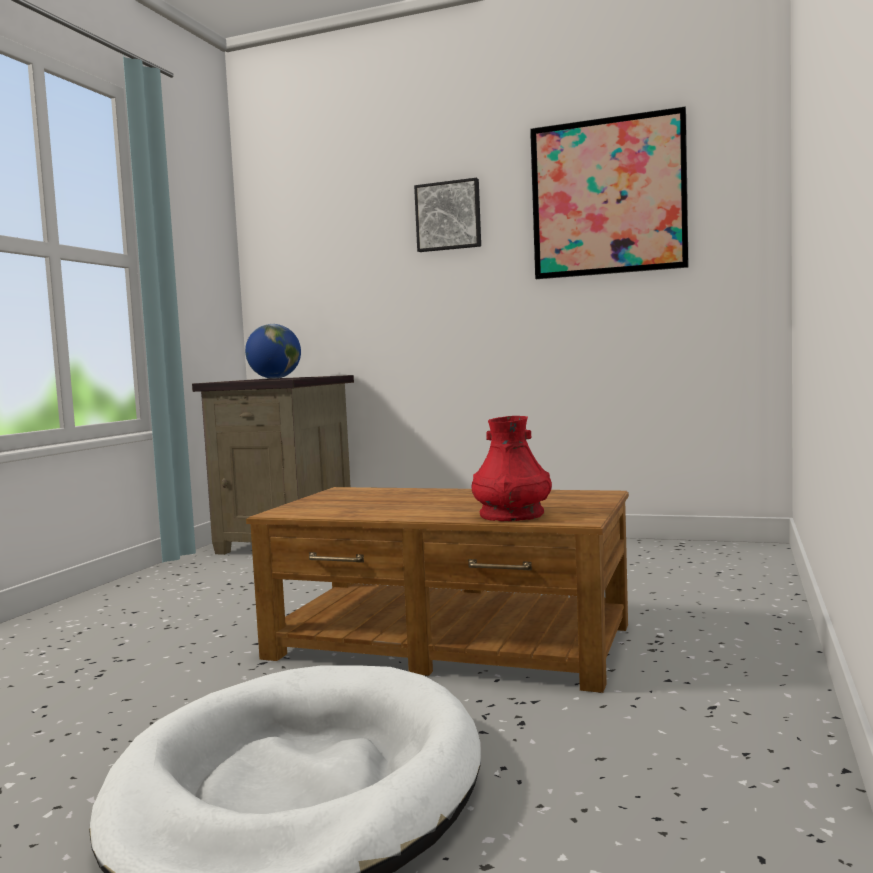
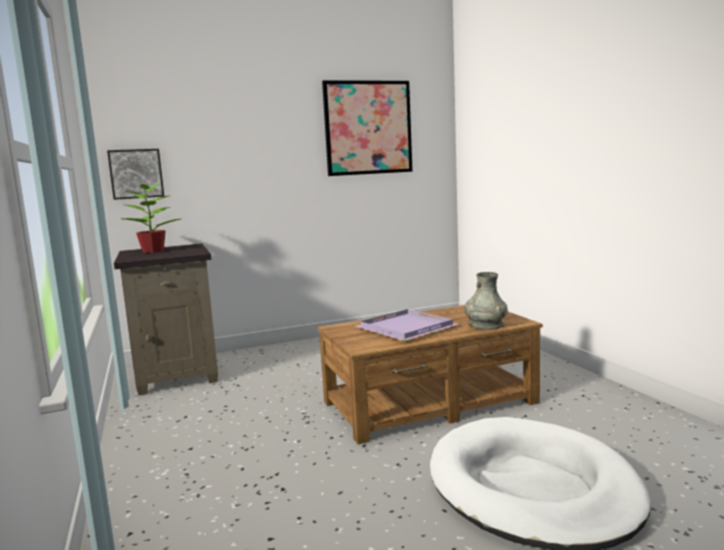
camera: 40 degrees left, 5 degrees up
globe [245,324,301,379] -> potted plant [121,184,180,253]
picture [414,178,481,252] -> picture moved to [107,149,164,200]
red vase [472,416,552,521] -> grey vase [464,272,508,330]
none -> purple tray [355,309,459,342]

